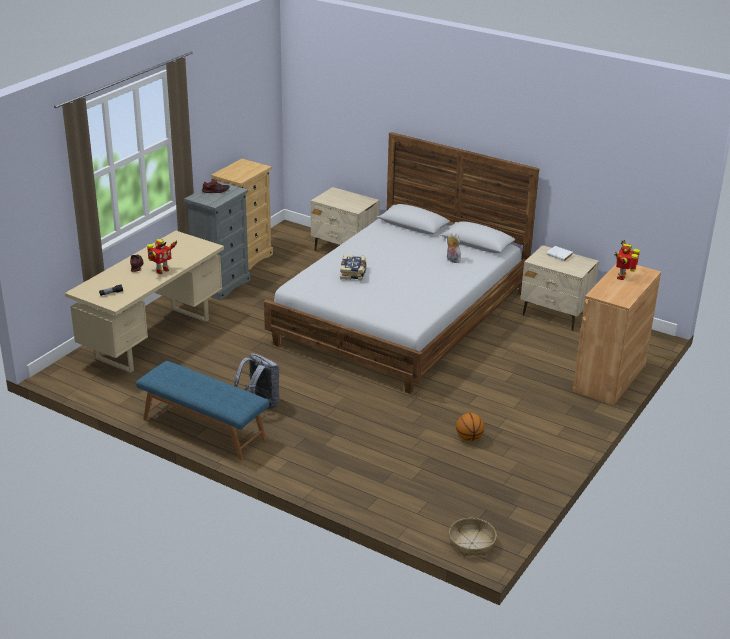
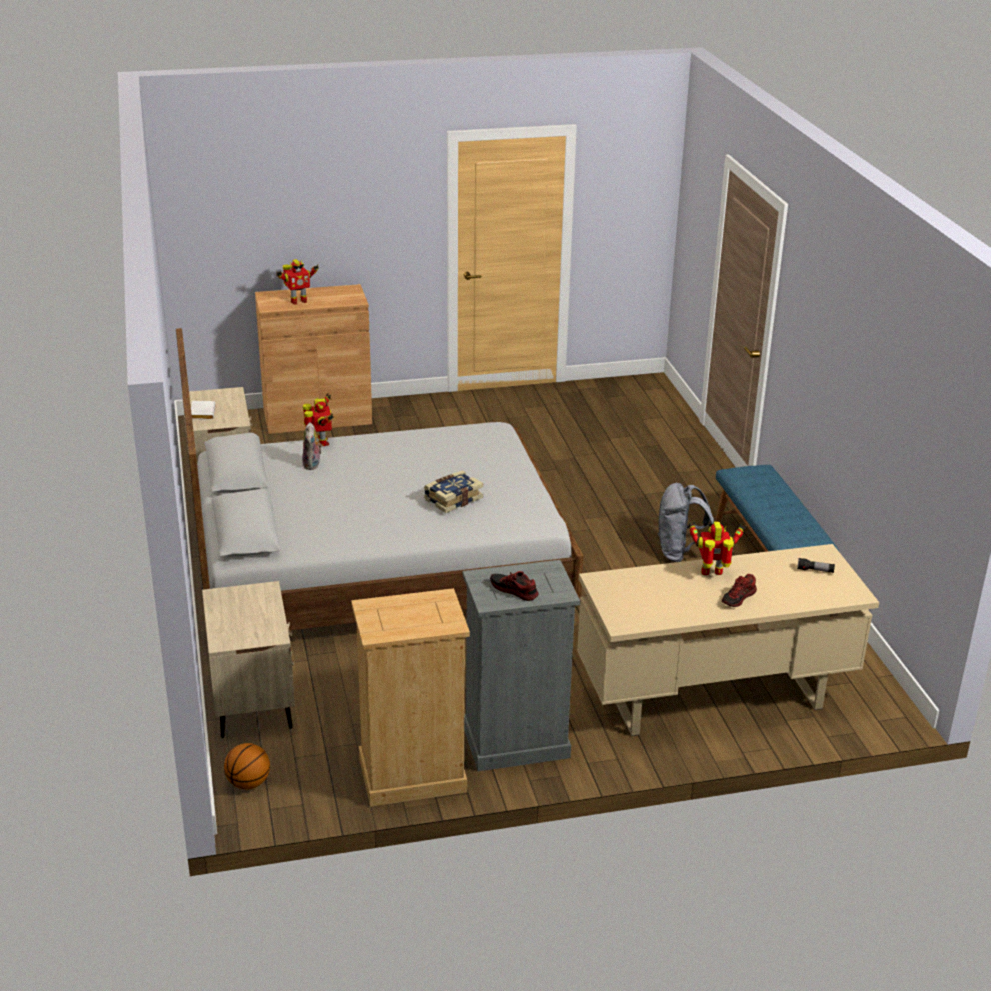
camera: 135 degrees left, 0 degrees up
basket [449,518,497,556] -> none
basketball [456,413,484,441] -> basketball moved to [224,743,270,789]
none -> toy robot [303,393,334,446]

